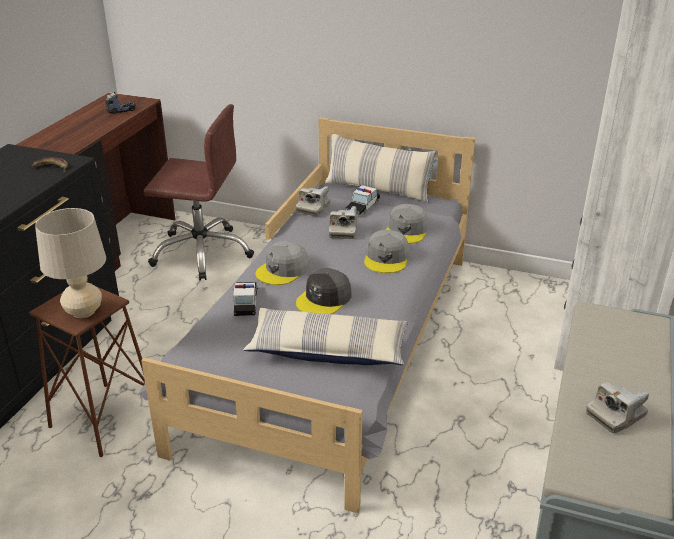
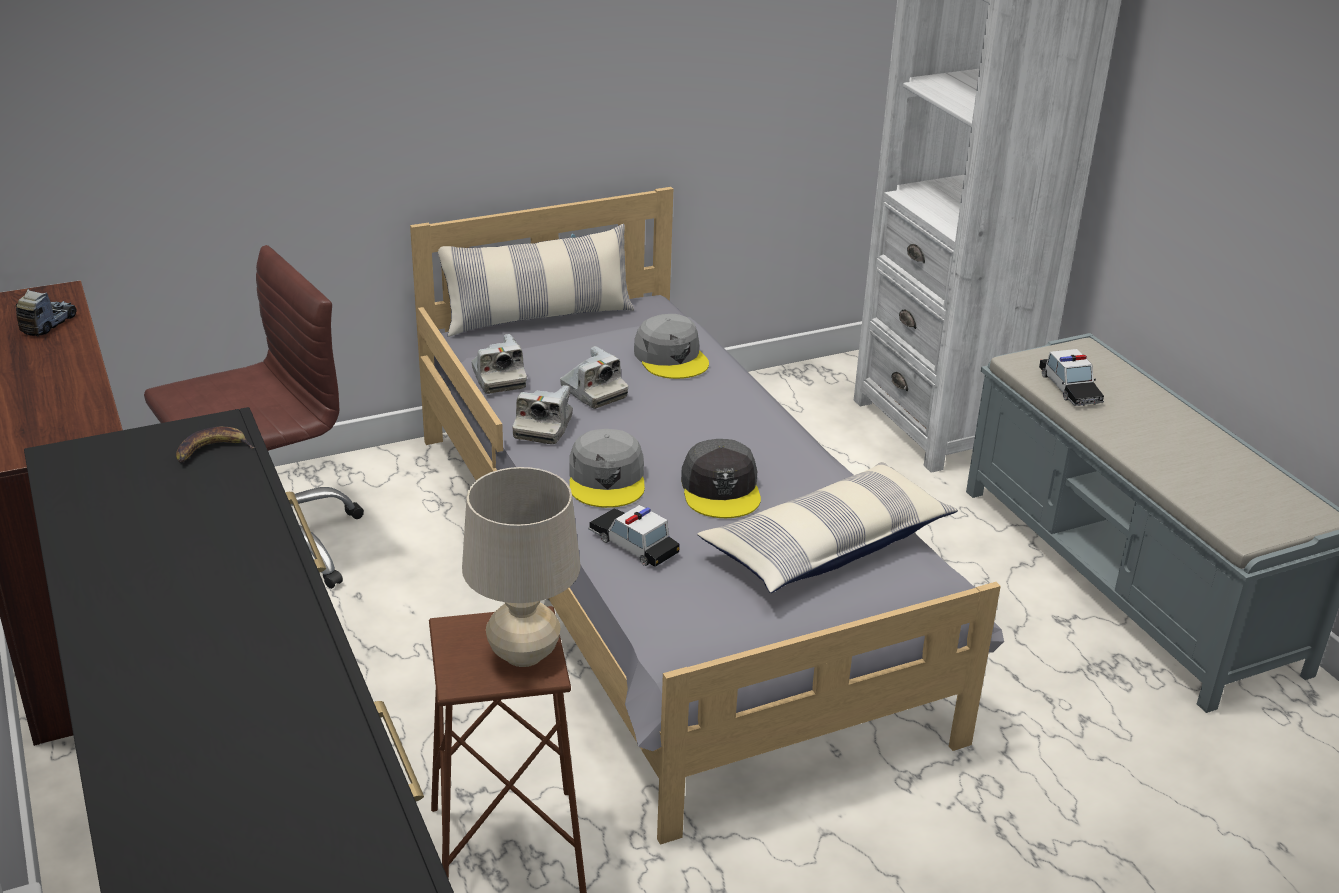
camera: 45 degrees left, 0 degrees up
toy car [345,185,380,216] -> toy car moved to [1039,349,1104,406]
grey cap [364,230,409,273] -> none
camera [586,382,649,433] -> camera moved to [512,385,573,444]

